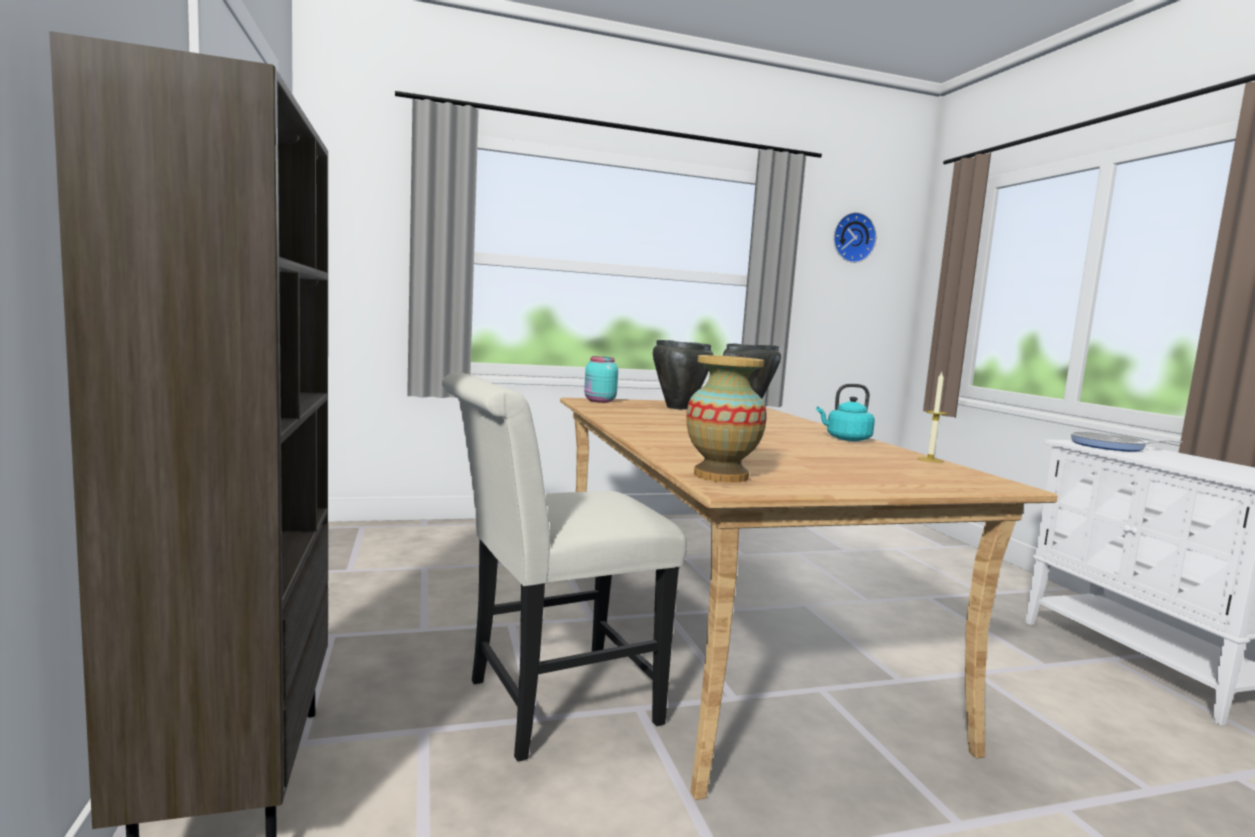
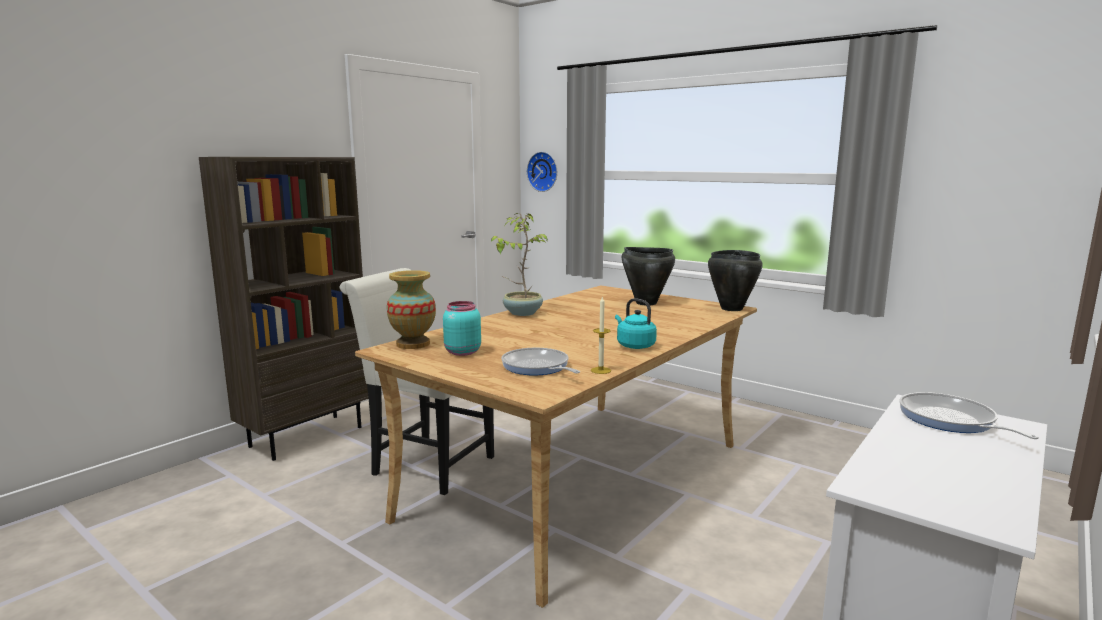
camera: 55 degrees right, 5 degrees up
turquoise jar [584,356,618,403] -> turquoise jar moved to [443,301,481,356]
wall clock [833,212,877,263] -> wall clock moved to [527,152,557,192]
none -> potted plant [491,213,548,316]
none -> frying pan [501,348,580,375]

